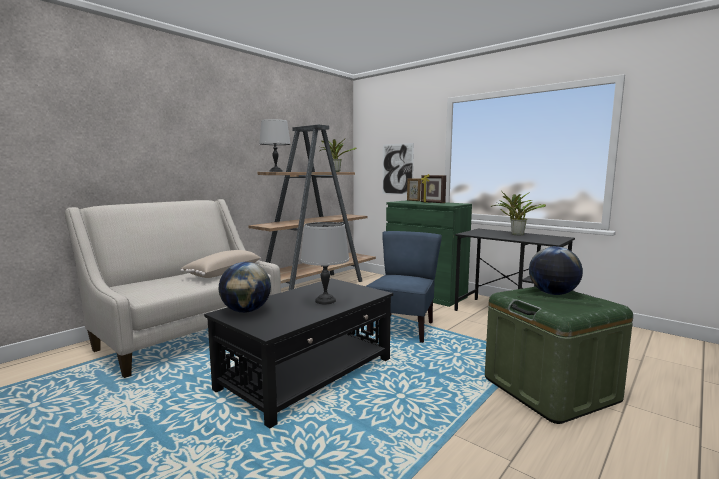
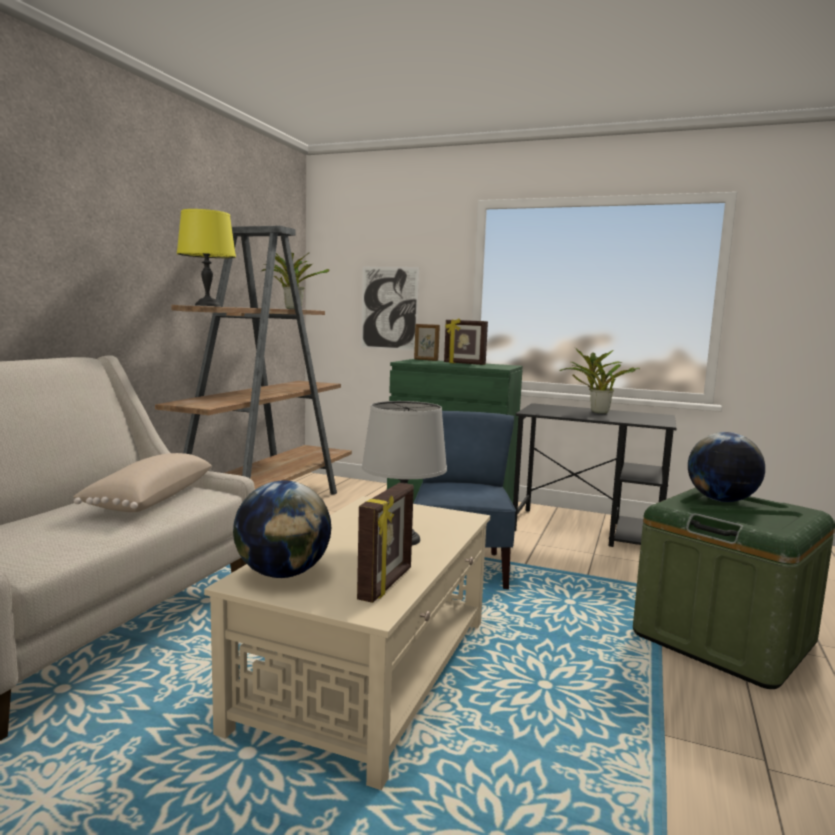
camera: 20 degrees left, 0 degrees up
black coffee table [204,278,393,429] -> beige coffee table [204,496,490,790]
grey table lamp [259,119,291,172] -> yellow table lamp [177,209,236,306]
none -> picture frame [357,483,414,603]

